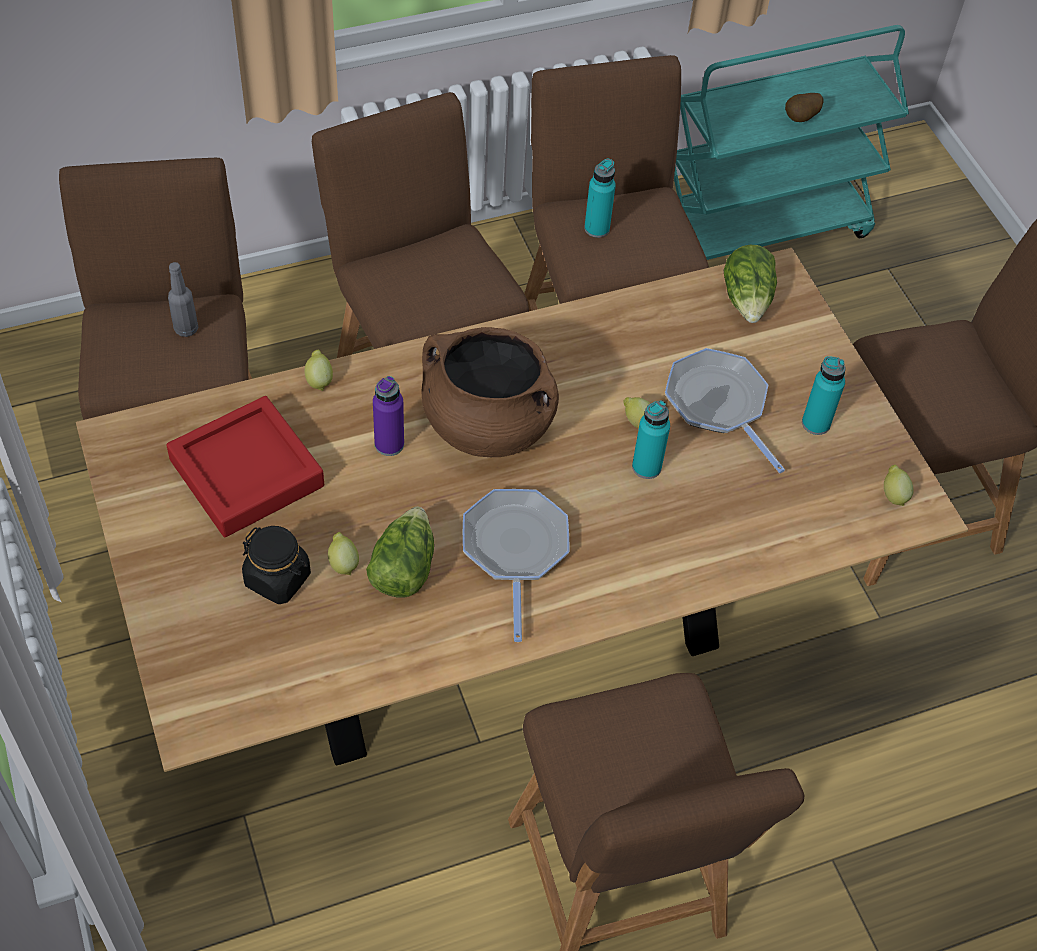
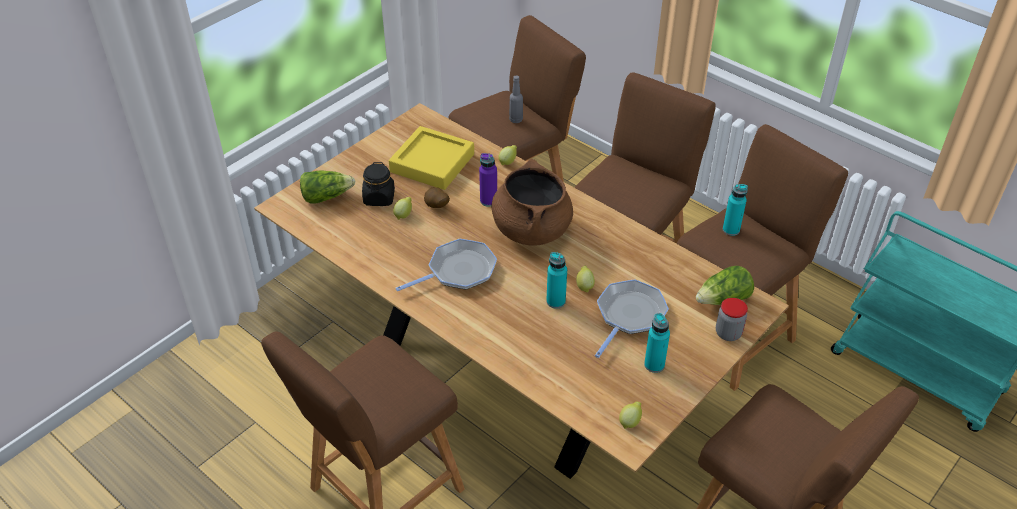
camera: 65 degrees right, 10 degrees down
red tray [166,396,324,537] -> yellow tray [389,126,474,190]
lettuce [366,507,434,598] -> lettuce moved to [300,170,355,203]
potato [785,93,823,122] -> potato moved to [424,187,450,208]
none -> jar [716,298,748,341]

